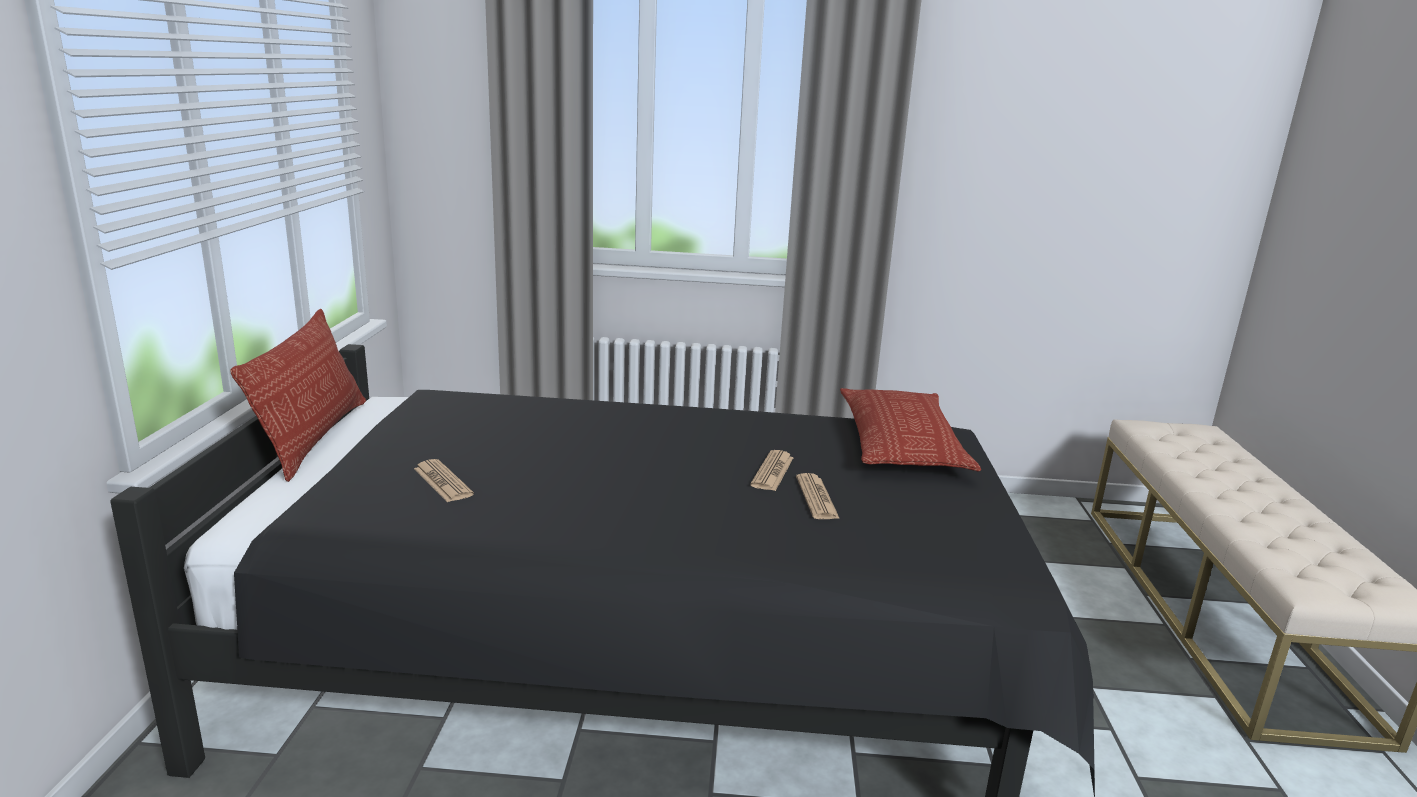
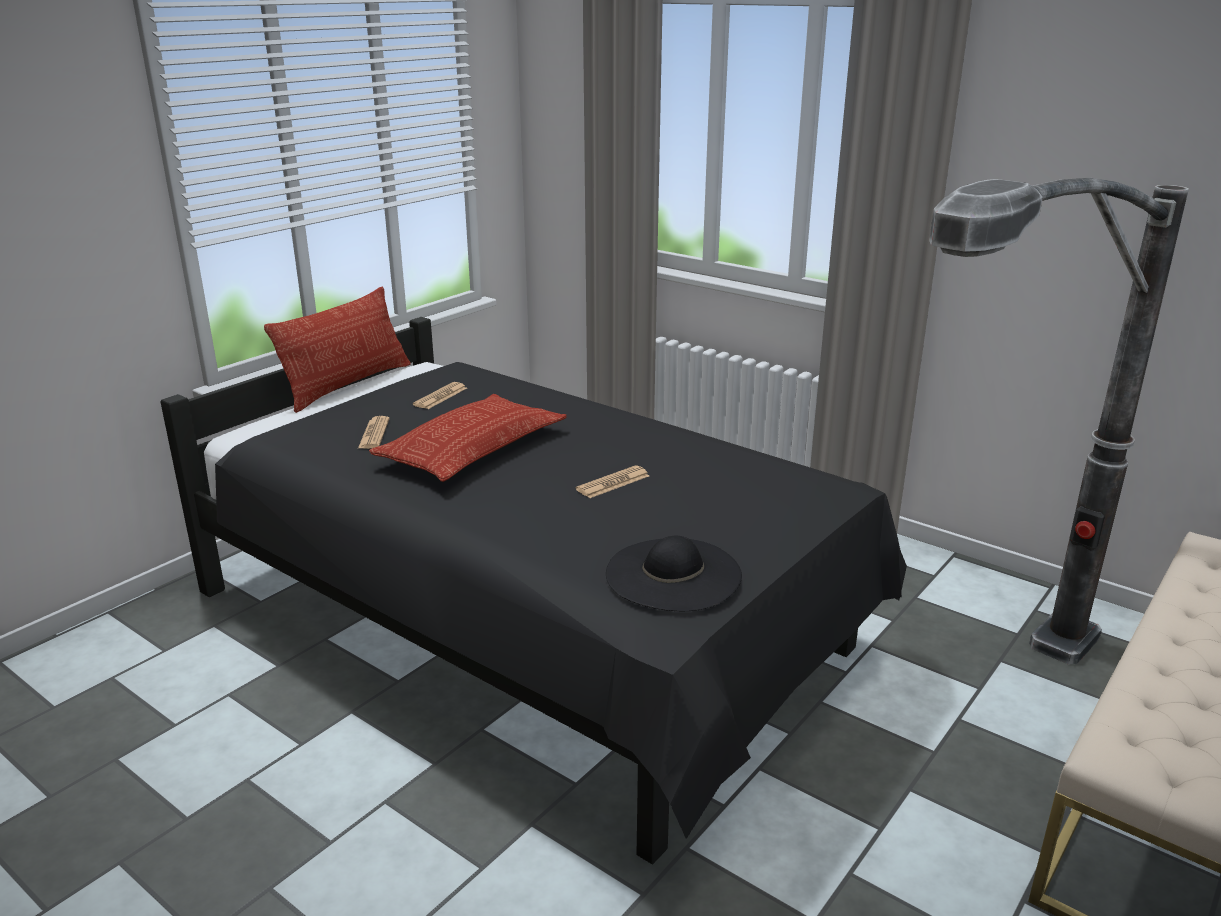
camera: 35 degrees right, 5 degrees up
newspaper [796,473,840,519] -> newspaper moved to [413,382,467,409]
pillow [840,388,981,471] -> pillow moved to [369,394,567,482]
none -> black hat [606,535,742,611]
none -> floor lamp [929,178,1189,664]

